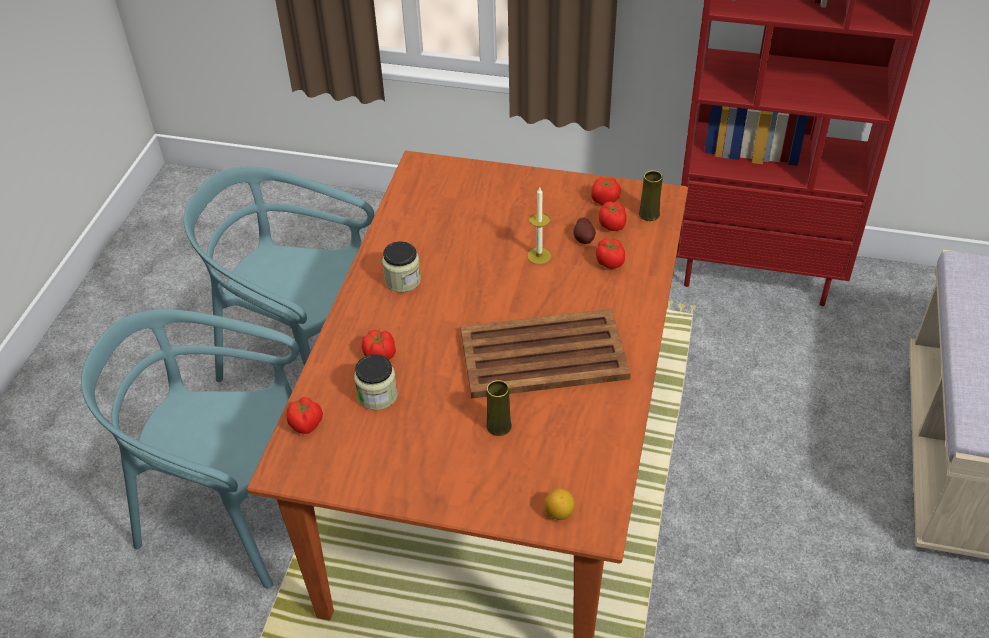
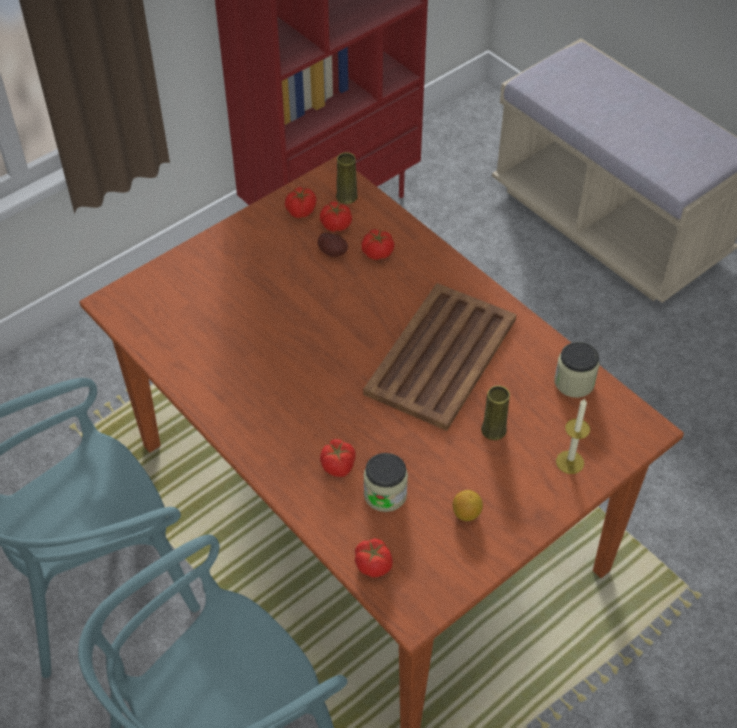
camera: 55 degrees left, 5 degrees up
jar [382,241,421,292] -> jar moved to [554,342,599,398]
candle [527,188,551,264] -> candle moved to [556,398,590,474]
lemon [545,488,575,520] -> lemon moved to [453,490,483,521]

